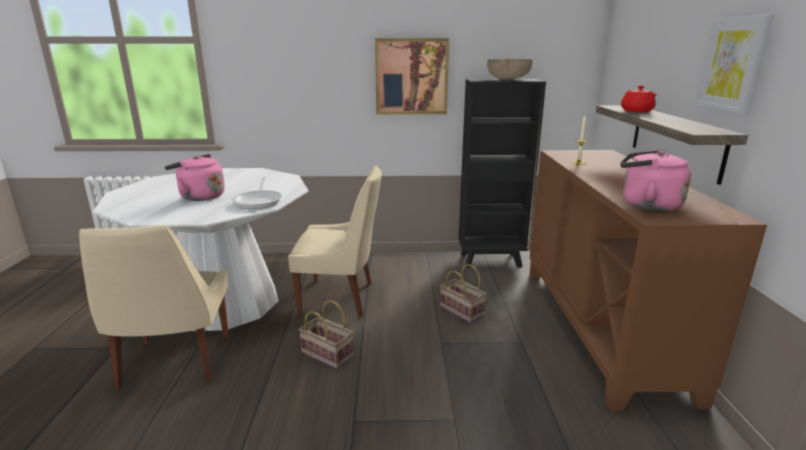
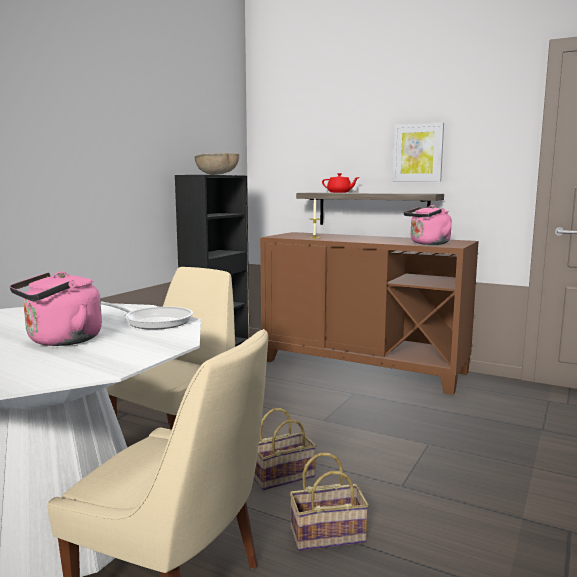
camera: 60 degrees left, 10 degrees down
picture [375,38,449,114] -> none
basket [440,264,487,323] -> basket moved to [290,453,369,551]

